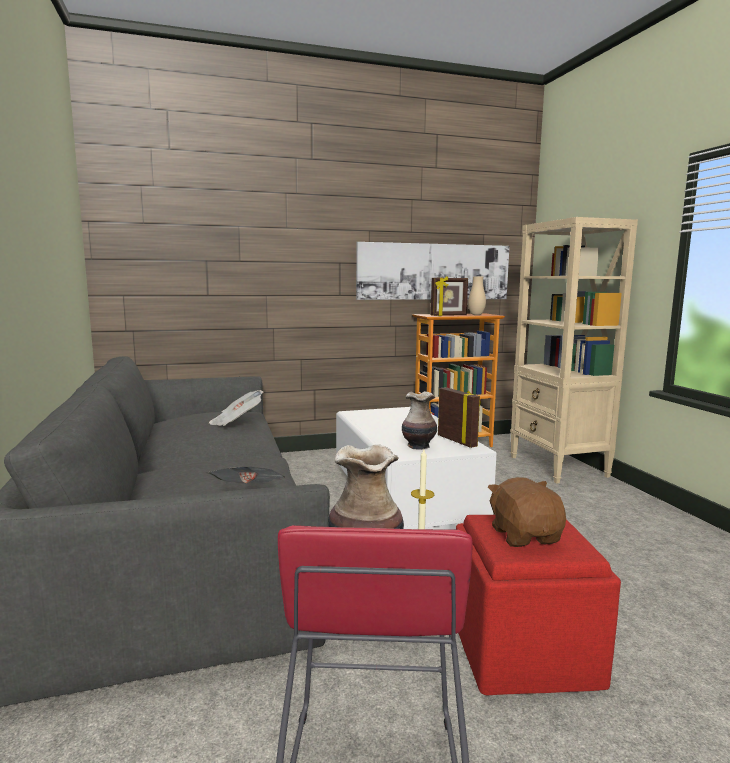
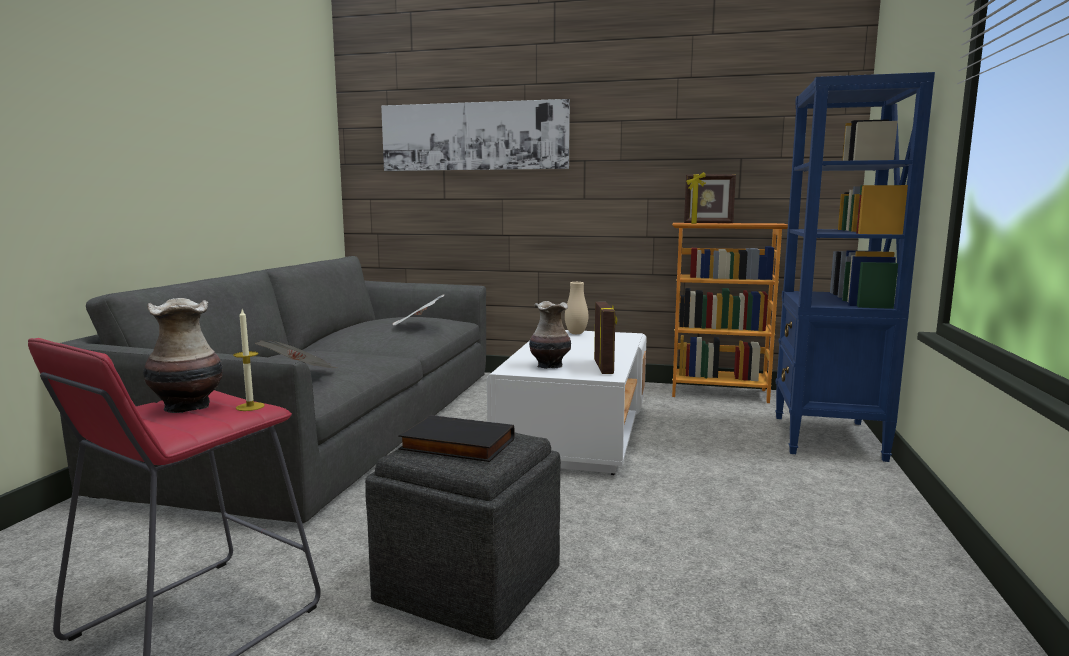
camera: 30 degrees right, 0 degrees up
picture [356,242,510,300] -> picture moved to [381,99,570,171]
red ottoman [456,515,621,695] -> grey ottoman [365,433,561,640]
beige vase [468,276,486,315] -> beige vase moved to [565,282,588,334]
brown plush toy [488,477,566,547] -> black book [398,415,515,462]
beige bookcase [510,217,638,484] -> blue bookcase [775,72,935,462]

